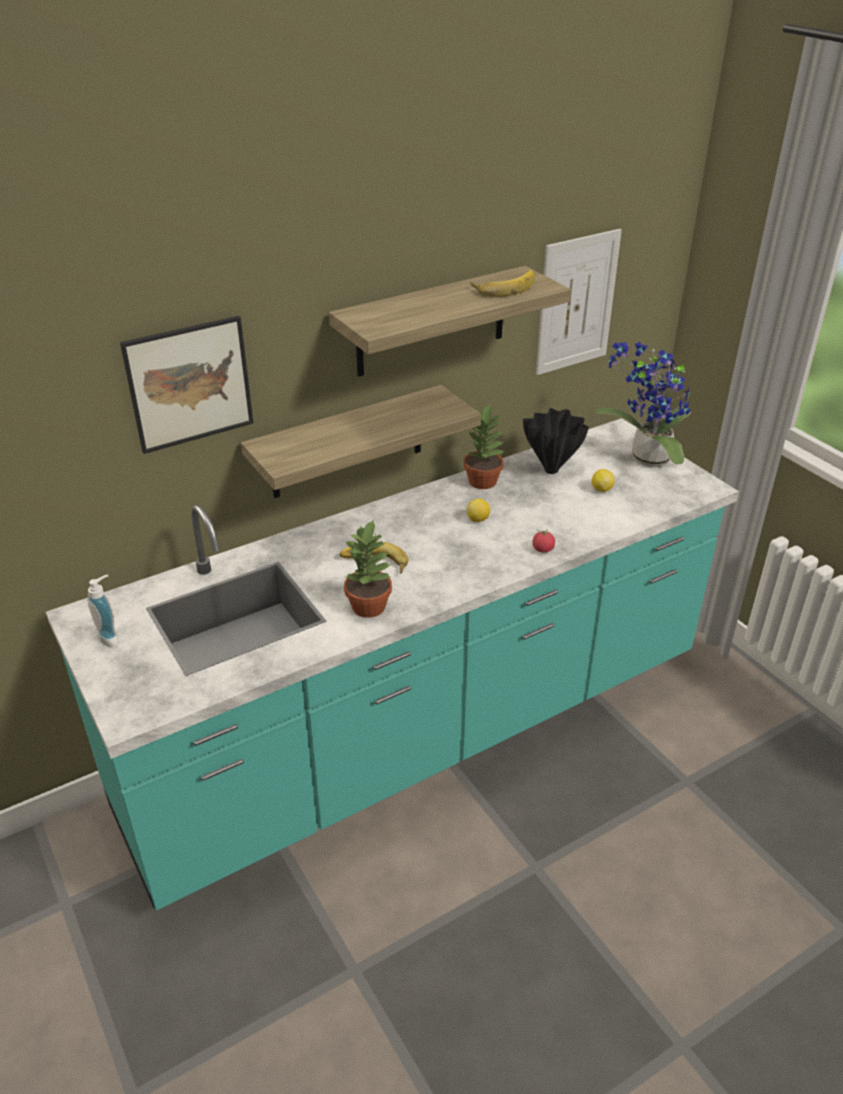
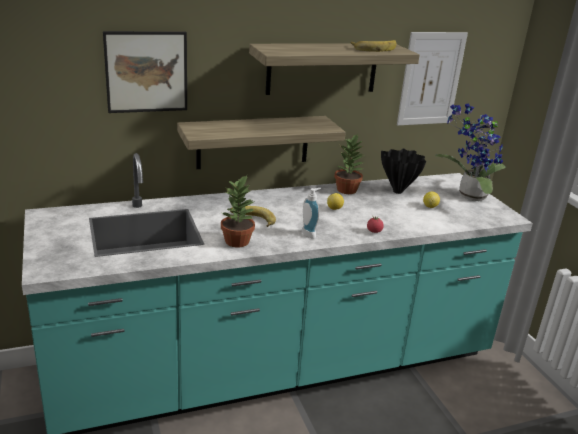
camera: 10 degrees right, 10 degrees down
soap dispenser [88,574,119,648] -> soap dispenser moved to [302,188,322,239]

